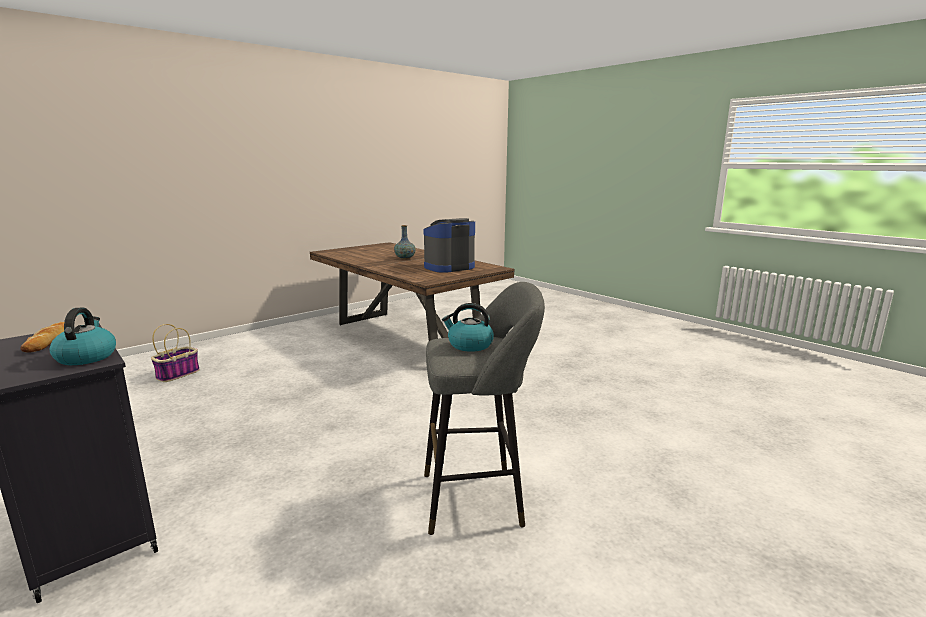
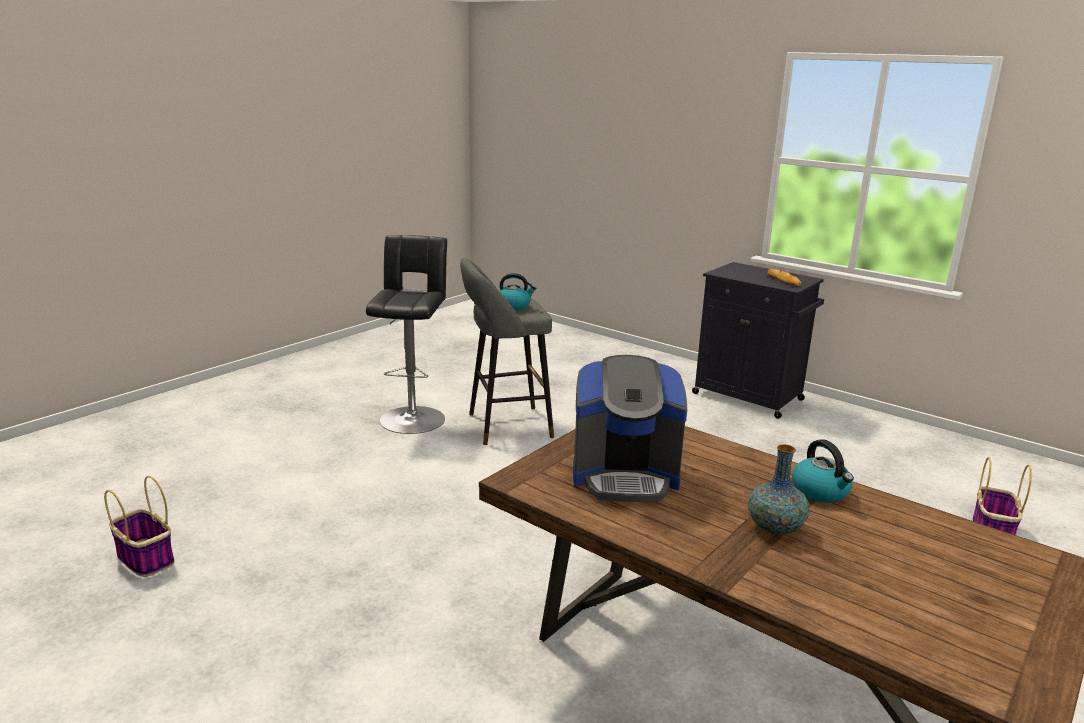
camera: 170 degrees right, 5 degrees up
kettle [50,307,116,365] -> kettle moved to [792,439,854,503]
coffee machine [423,218,475,273] -> coffee machine turned 45 degrees clockwise [573,355,687,502]
none -> basket [104,476,174,577]
none -> black stool [366,235,447,434]

